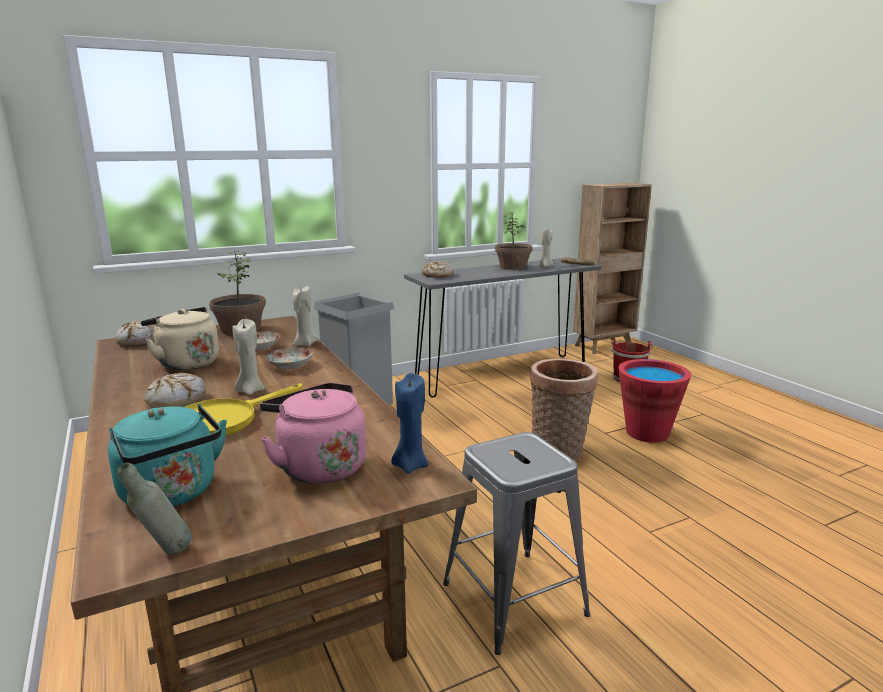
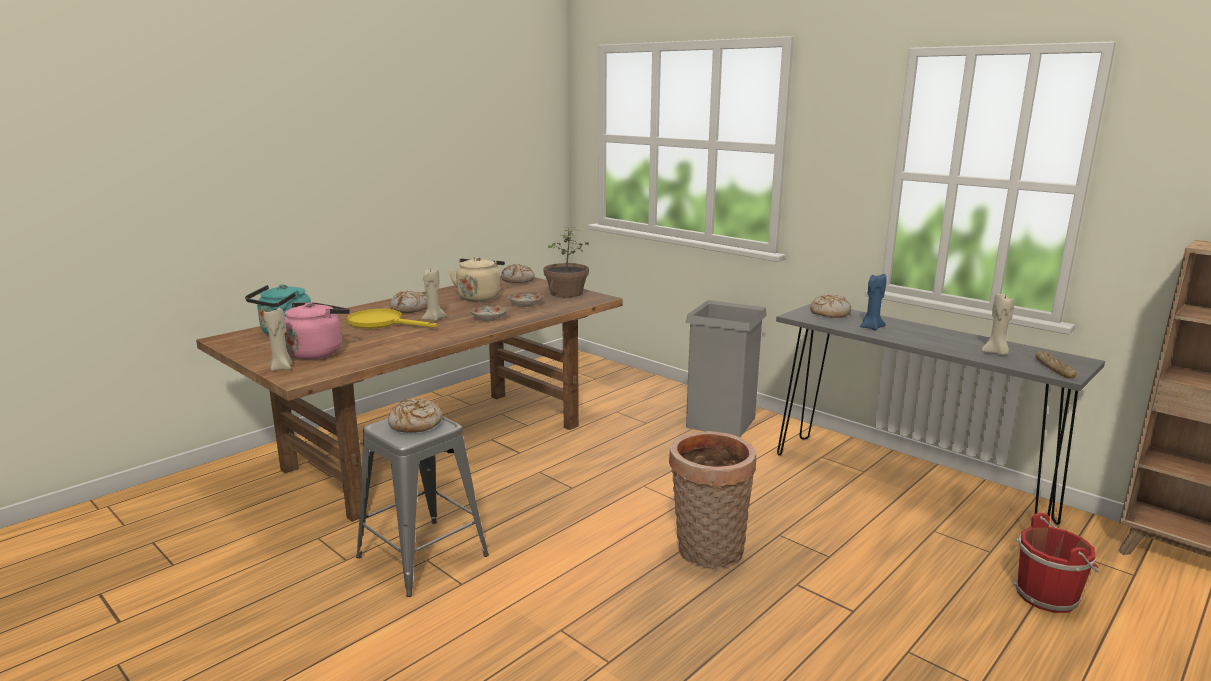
camera: 70 degrees right, 0 degrees up
grey bottle [117,463,192,555] -> none
beige candle [292,286,319,347] -> beige candle moved to [264,308,292,371]
blue candle [391,373,428,474] -> blue candle moved to [860,274,887,330]
potted plant [495,212,533,270] -> none
red bucket [618,359,691,443] -> none
none -> bread [388,398,442,433]

